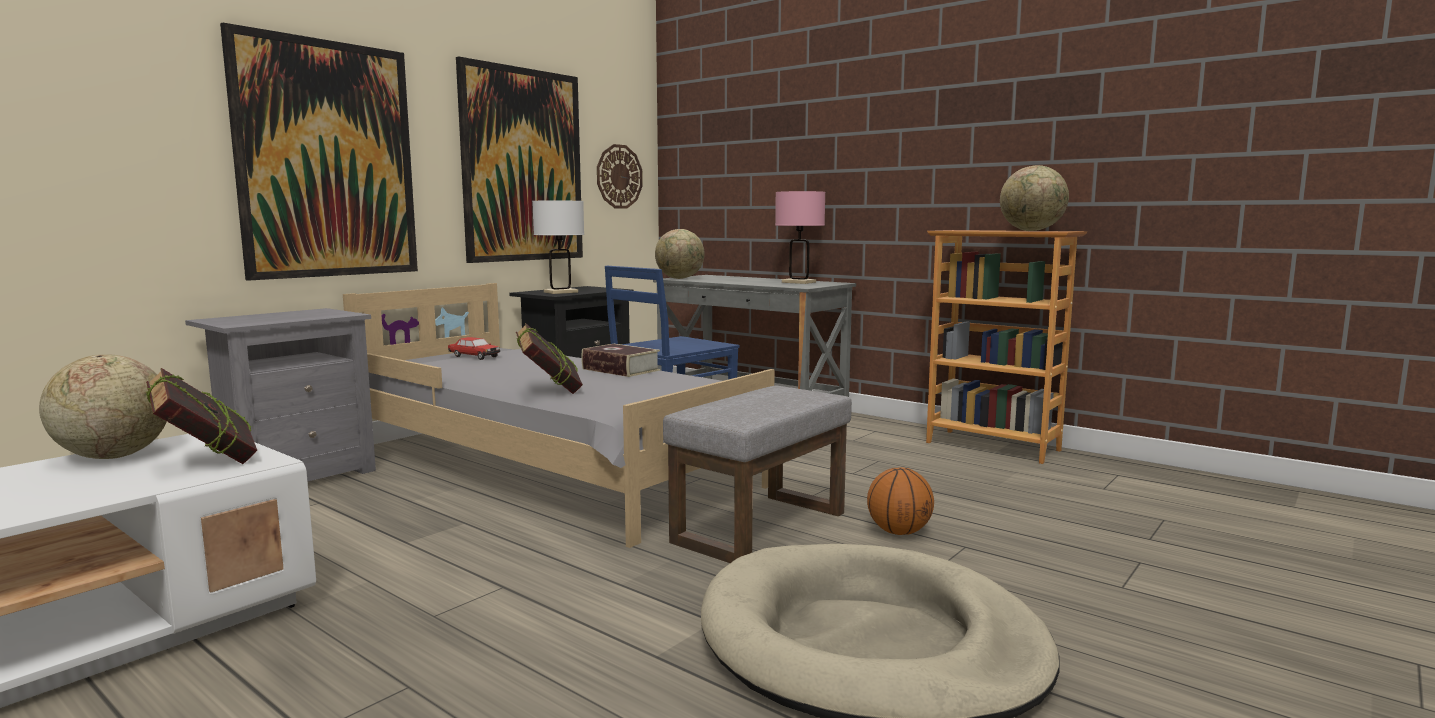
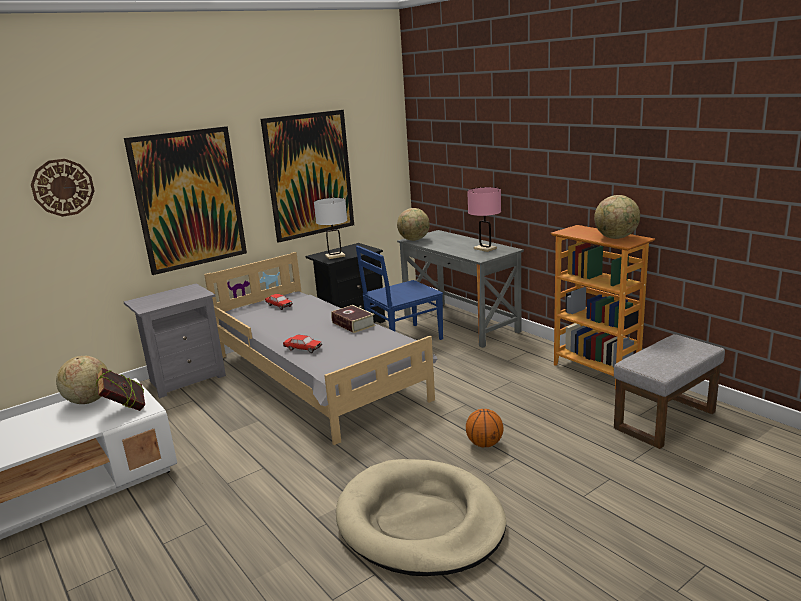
camera: 15 degrees right, 10 degrees up
book [516,323,583,394] -> toy car [283,335,322,353]
wall clock [597,144,643,209] -> wall clock moved to [31,159,95,217]
grey ottoman [663,385,852,563] -> grey ottoman moved to [614,334,725,449]

